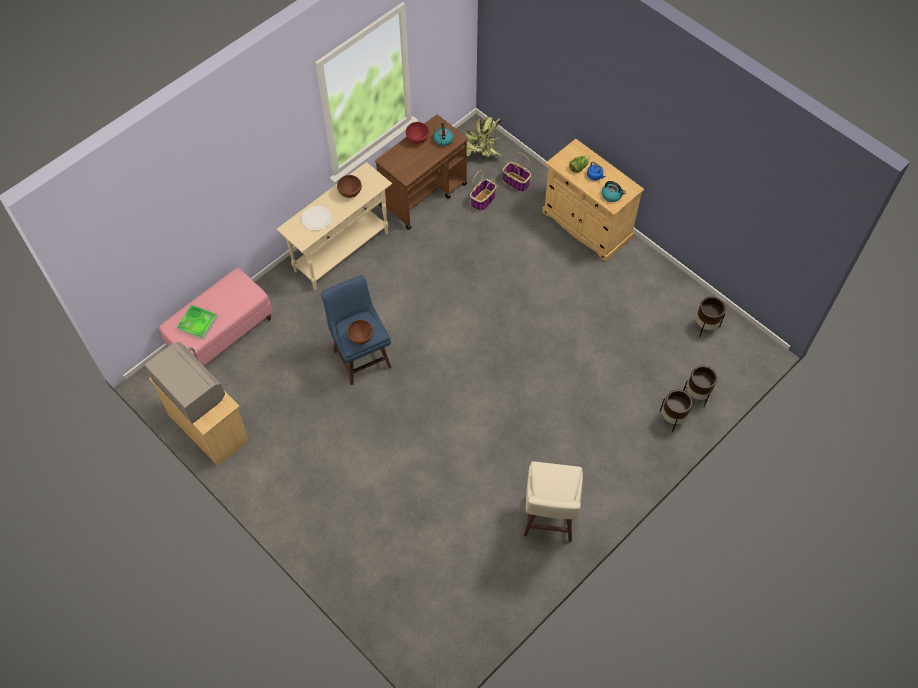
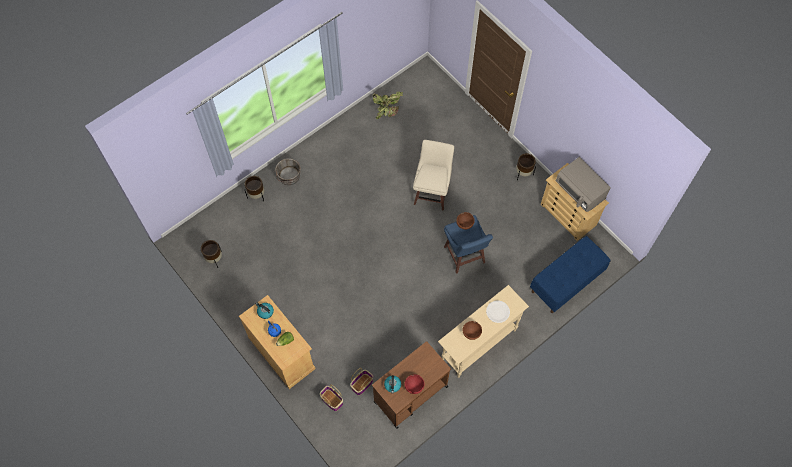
camera: 175 degrees left, 5 degrees up
pink bench [159,268,273,366] -> blue bench [530,236,611,313]
tray [177,304,218,340] -> none
potted plant [466,117,503,158] -> potted plant moved to [373,92,403,119]
beige stool [524,461,583,542] -> beige stool moved to [413,140,454,211]
brown planter [683,366,717,407] -> brown planter moved to [516,153,536,180]
none -> grey bucket [275,158,301,185]

